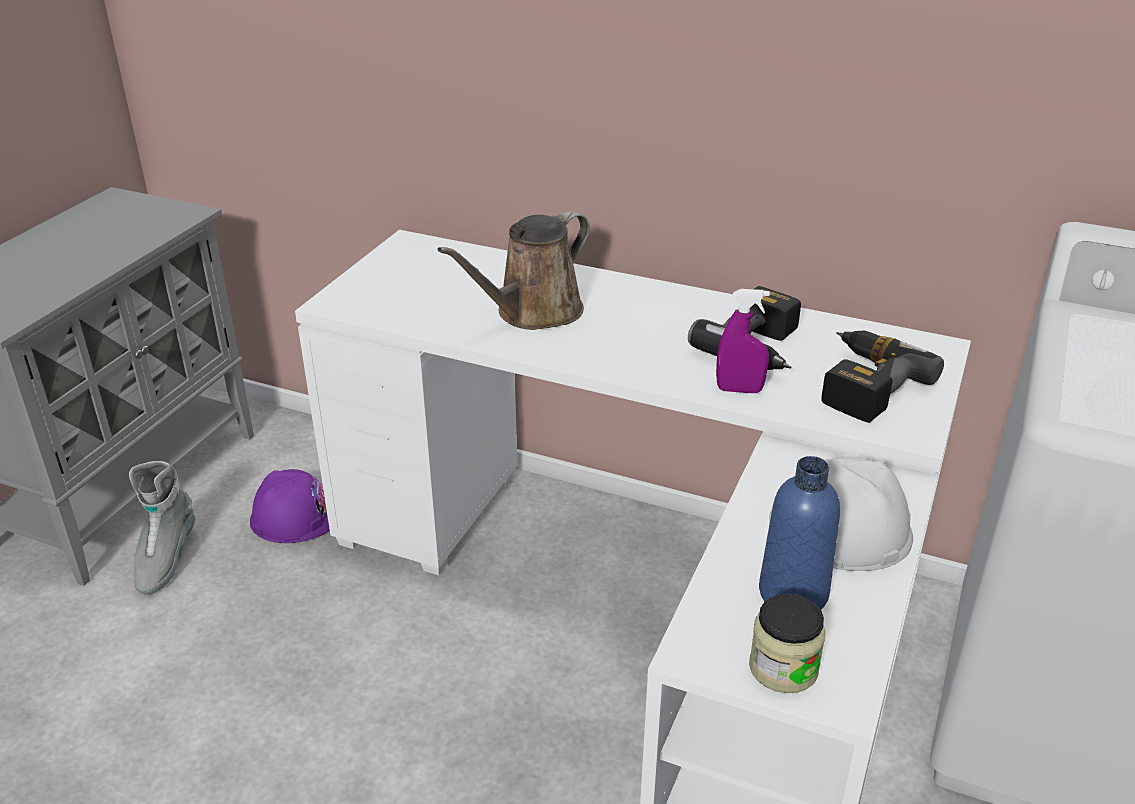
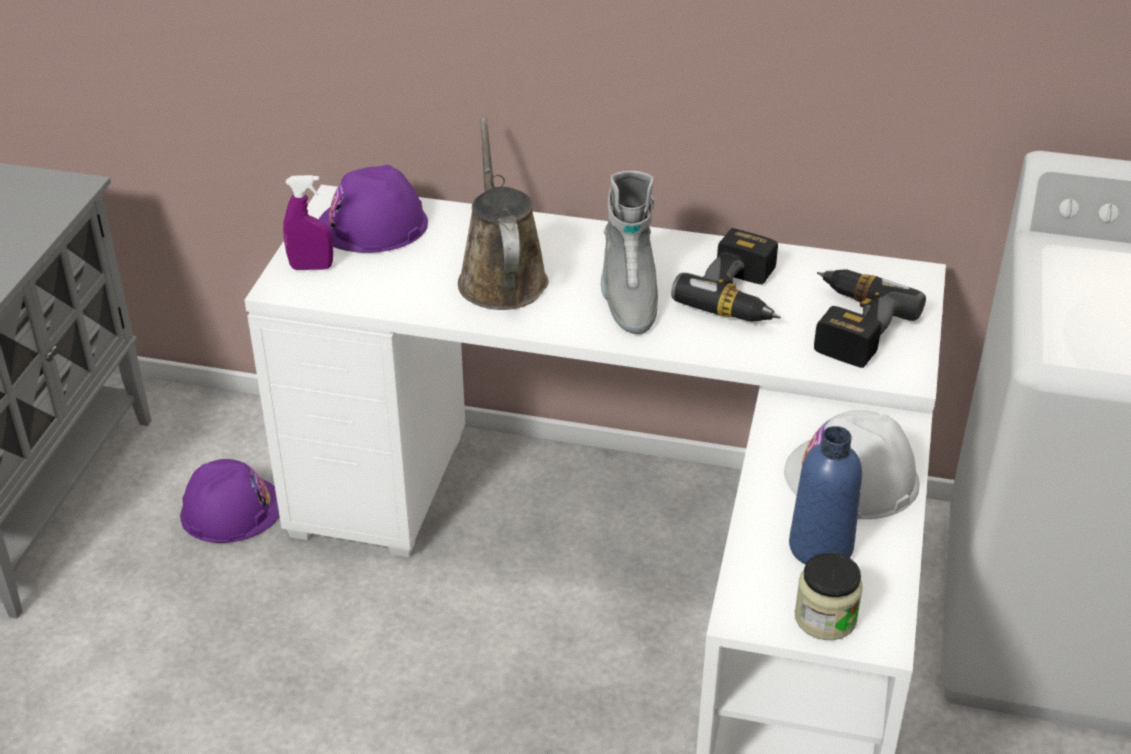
camera: 10 degrees left, 5 degrees up
grey boot [129,461,195,595] -> grey boot moved to [601,171,658,334]
brown watering can [437,211,590,330] -> brown watering can turned 135 degrees clockwise [458,117,548,310]
purple spray bottle [716,289,770,393] -> purple spray bottle moved to [283,175,333,270]
none -> purple hard hat [318,165,428,253]

